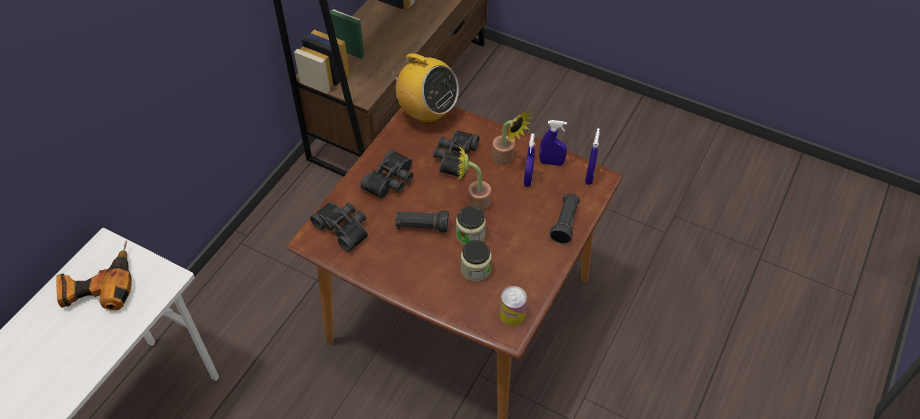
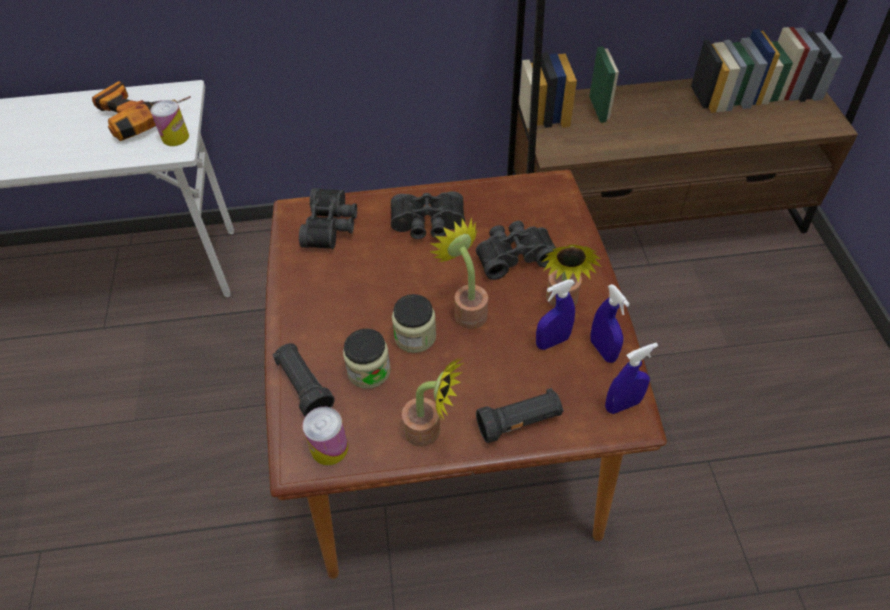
camera: 55 degrees right, 0 degrees up
radio [389,53,459,124] -> none
black flashlight [396,210,449,233] -> black flashlight moved to [272,343,335,417]
none -> can [150,100,189,146]
none -> potted plant [402,357,464,447]

